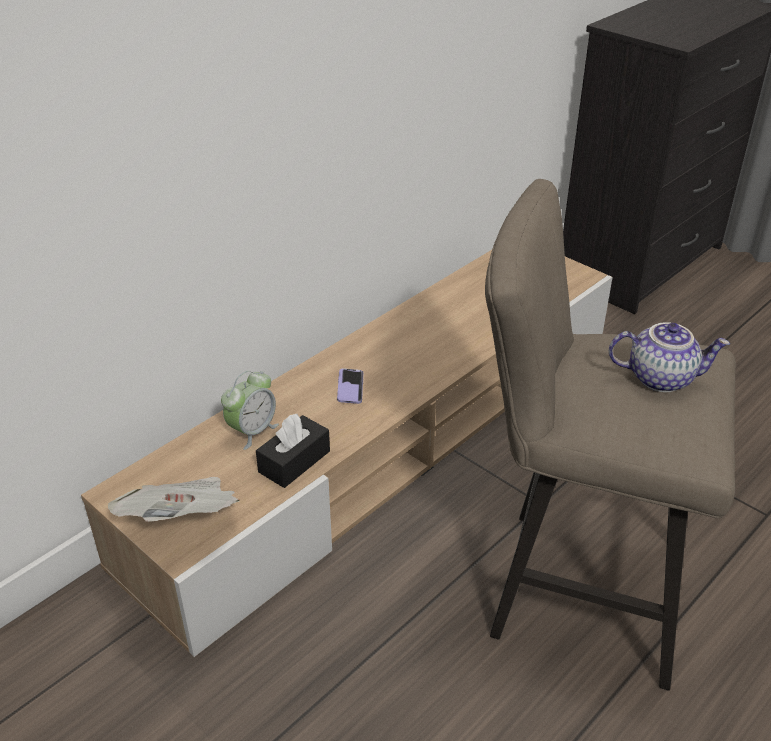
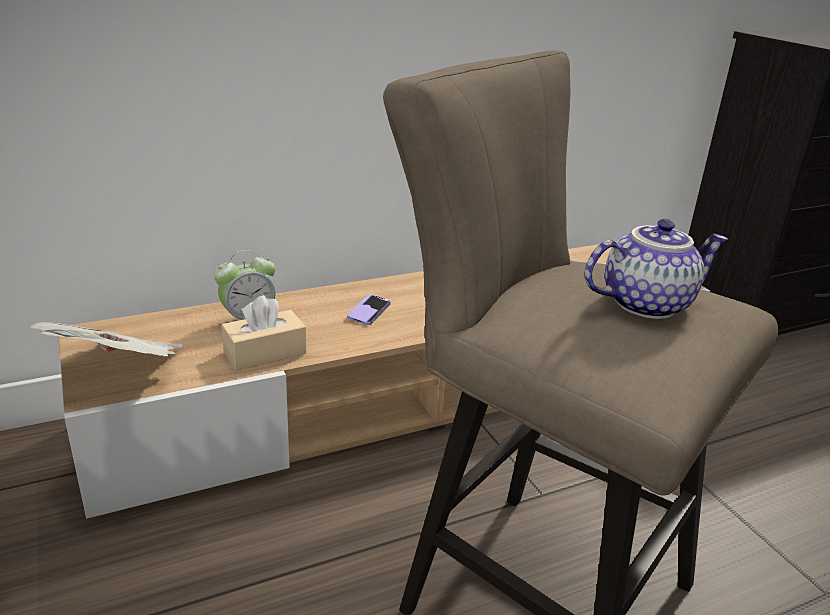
camera: 20 degrees right, 10 degrees down
black tissue box [256,414,330,488] -> beige tissue box [221,295,306,371]
teapot [609,322,730,392] -> teapot turned 45 degrees counterclockwise [585,219,728,319]

